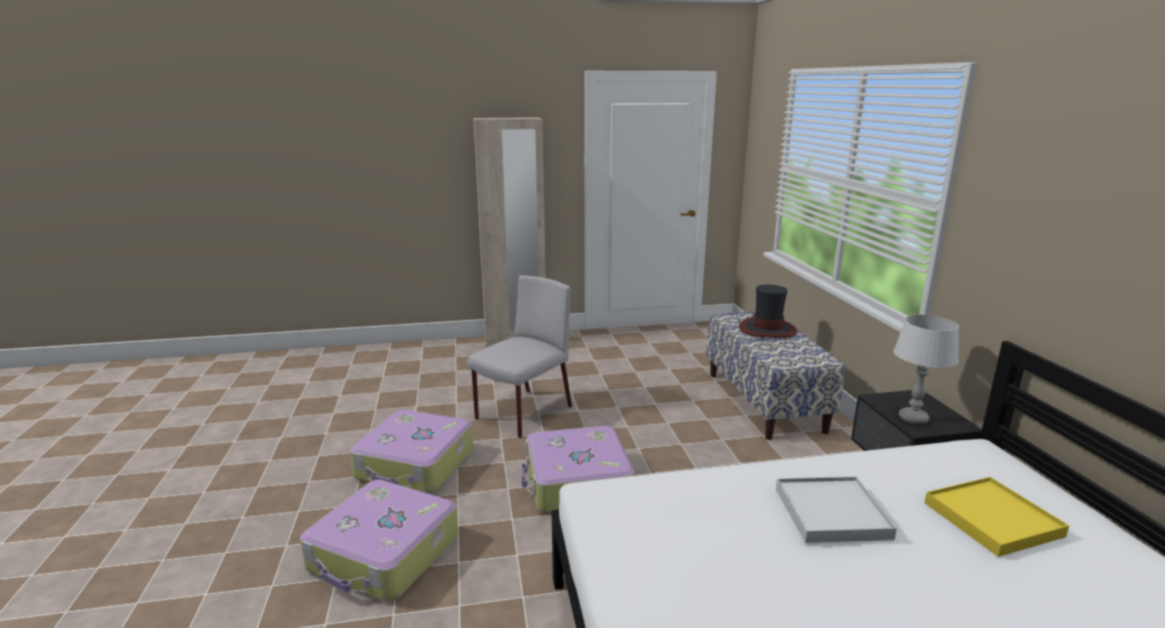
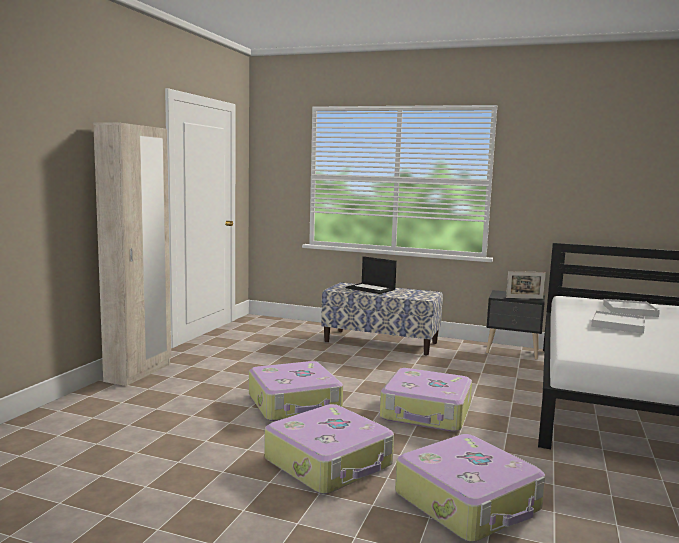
camera: 60 degrees left, 10 degrees down
grey chair [467,275,572,438] -> suitcase [249,361,343,421]
hat [739,285,797,338] -> laptop [346,256,397,294]
grey table lamp [893,315,959,424] -> picture frame [506,271,546,299]
yellow tray [924,477,1069,557] -> white tray [603,299,660,317]

